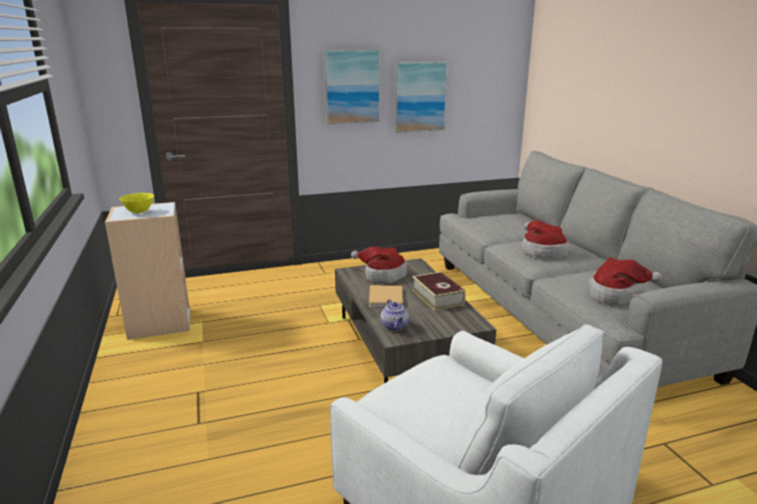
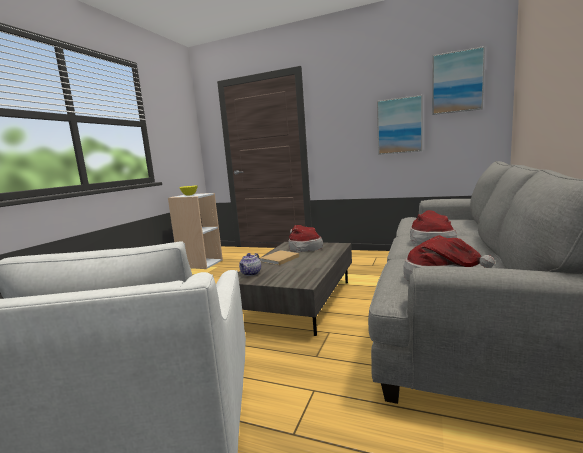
camera: 40 degrees right, 10 degrees down
picture [324,50,381,124] -> picture moved to [432,46,485,115]
book [412,272,466,311] -> none

